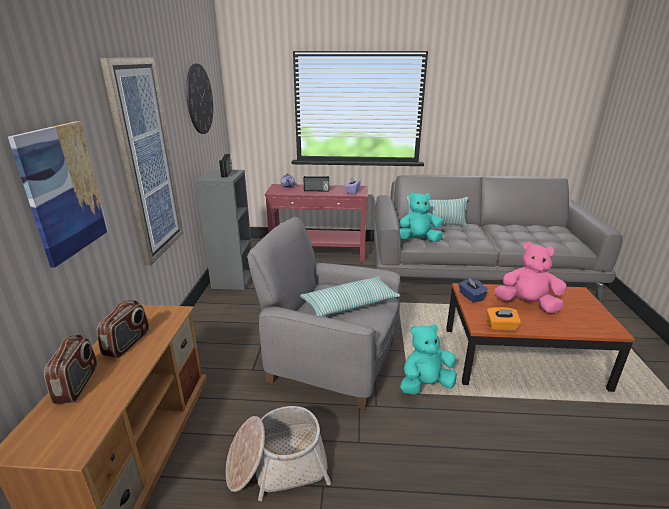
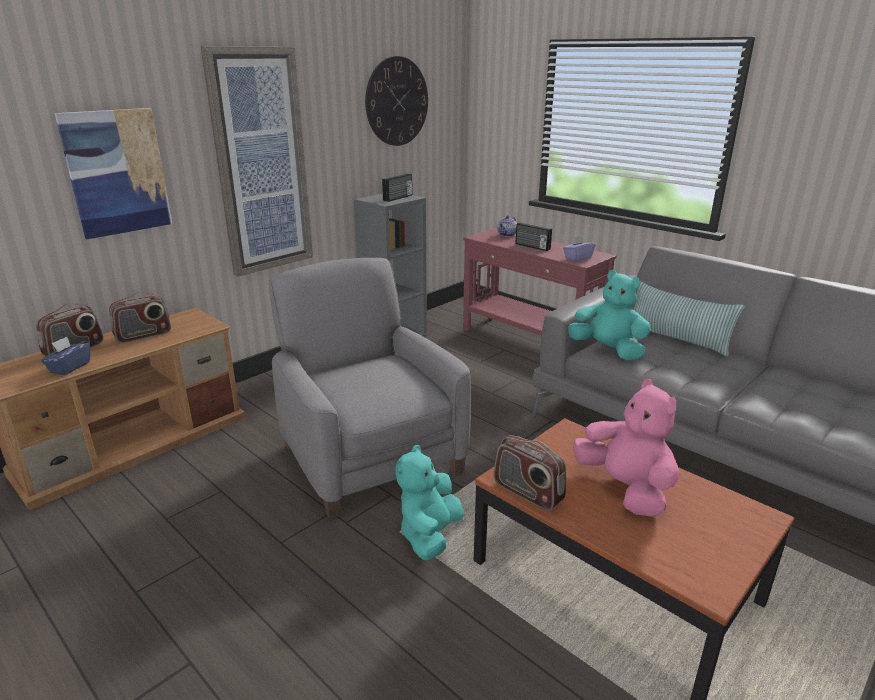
camera: 40 degrees right, 0 degrees up
basket [225,406,331,501] -> none
pillow [300,276,401,317] -> none
turquoise plush toy [400,324,457,395] -> turquoise plush toy turned 90 degrees counterclockwise [396,445,464,560]
blue tissue box [458,278,488,303] -> blue tissue box moved to [41,336,90,375]
orange tissue box [486,307,521,331] -> radio [494,435,566,511]

